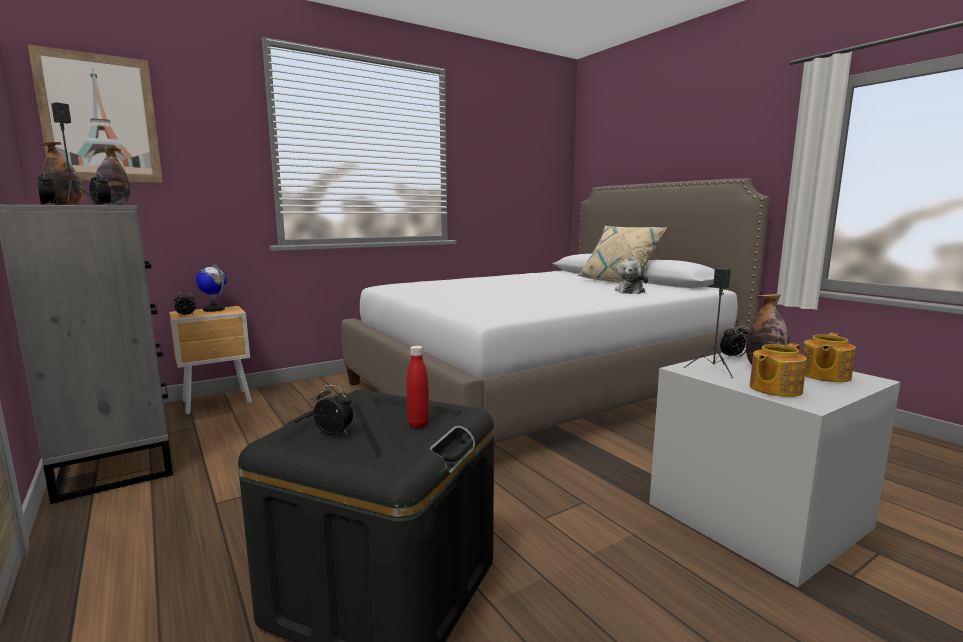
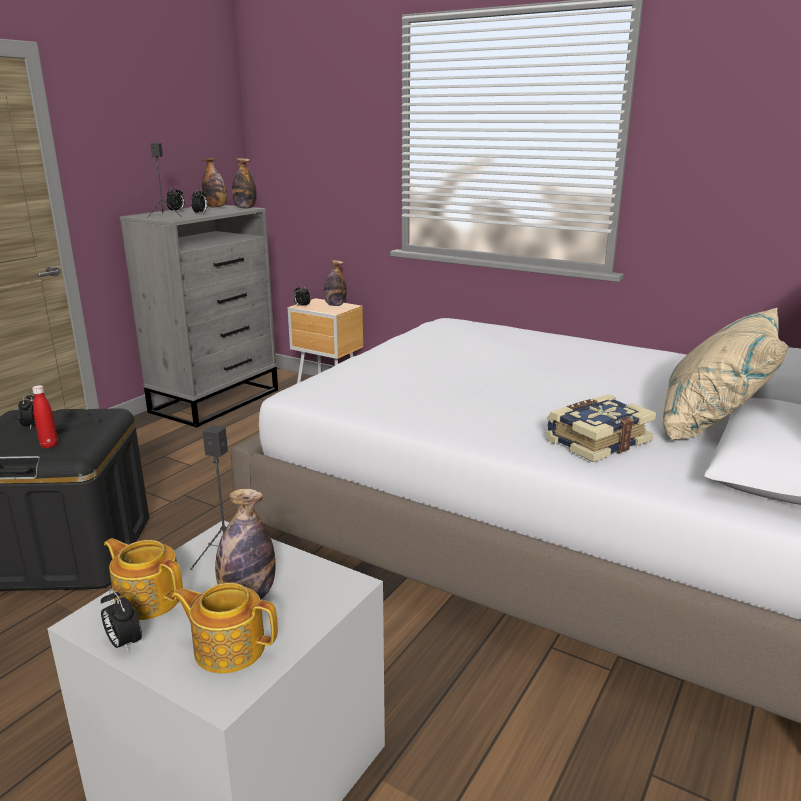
camera: 65 degrees right, 10 degrees up
picture [28,45,163,183] -> none
globe [196,263,227,312] -> bottle [324,260,347,306]
plush toy [615,261,648,294] -> book [546,395,656,462]
alarm clock [720,323,748,359] -> alarm clock moved to [101,589,142,653]

